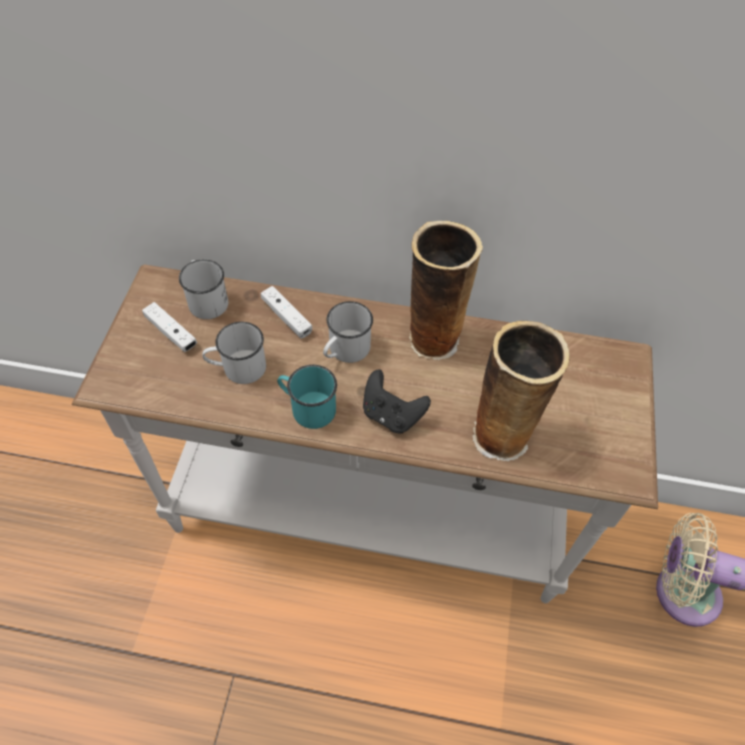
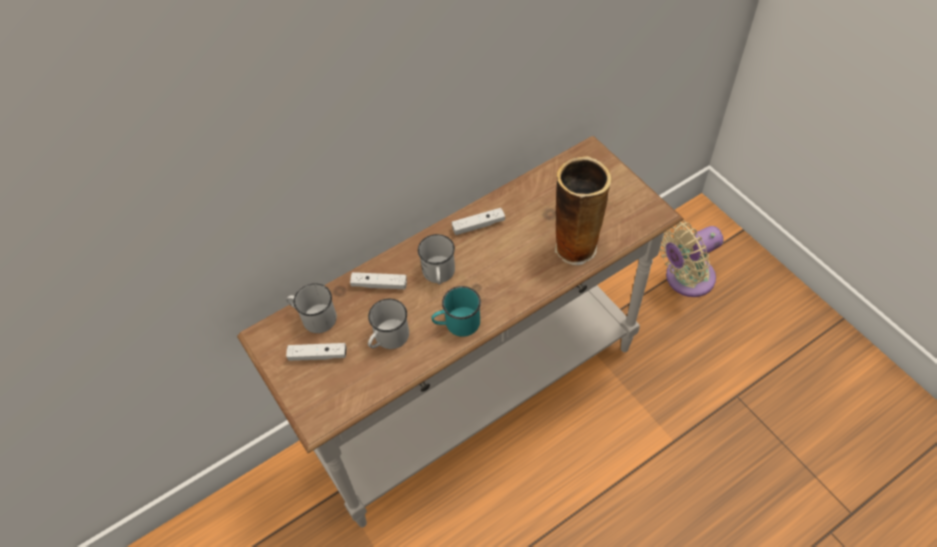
camera: 40 degrees left, 0 degrees up
black game controller [363,369,431,433] -> none
vase [409,221,483,360] -> white game controller [452,208,505,235]

